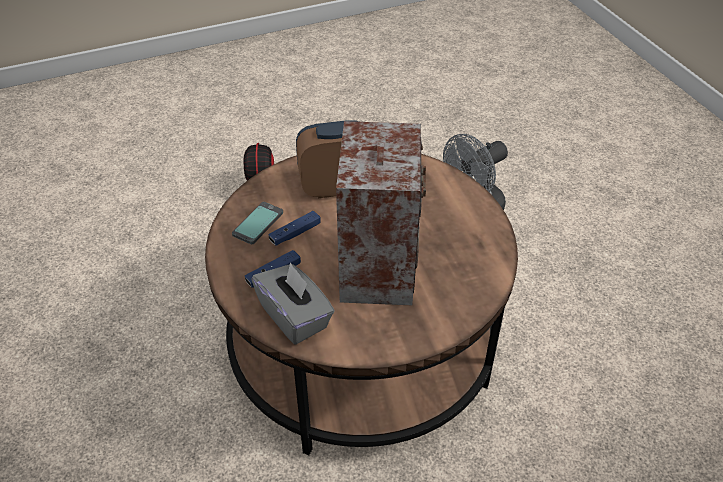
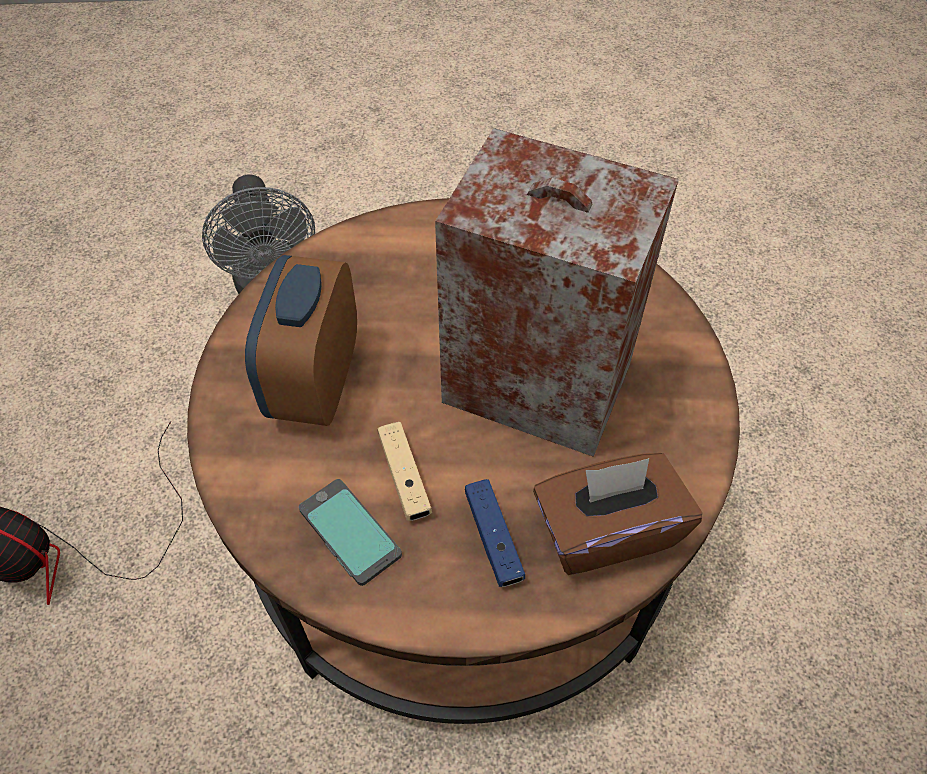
camera: 70 degrees left, 10 degrees up
grey tissue box [251,262,335,345] -> brown tissue box [533,453,703,575]
blue game controller [269,211,321,246] -> beige game controller [378,422,432,521]

